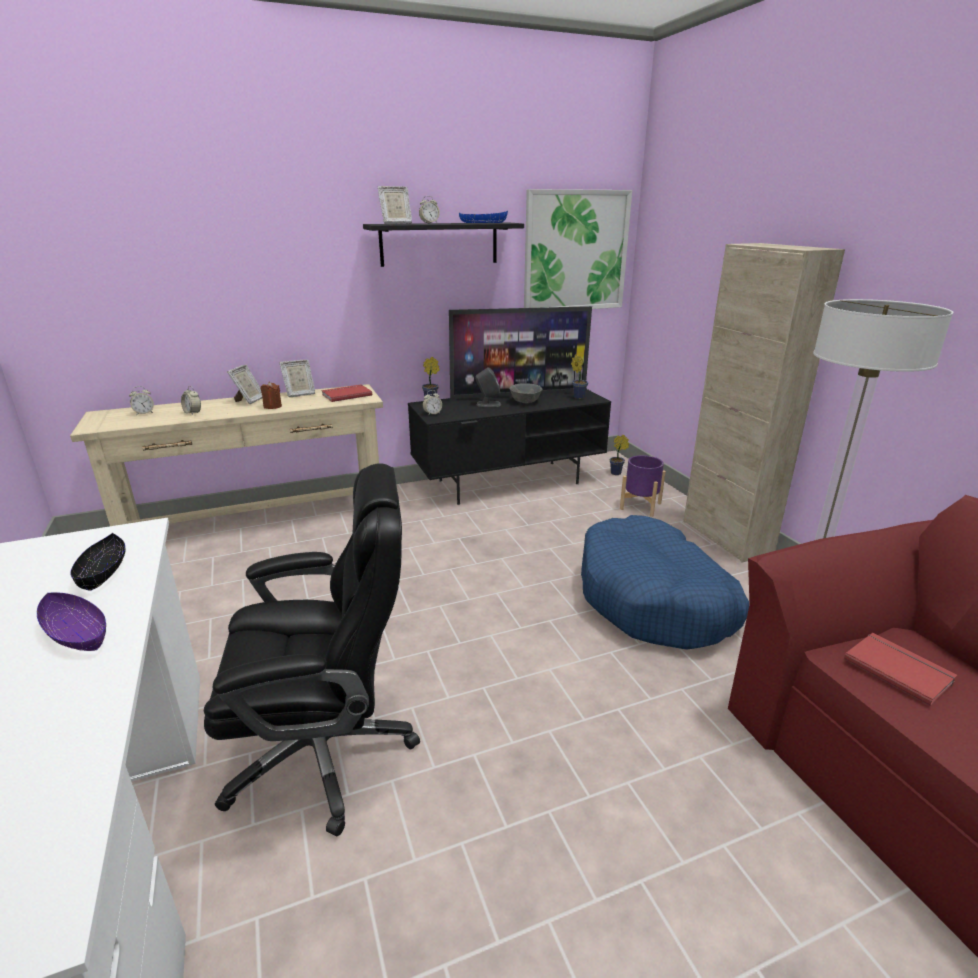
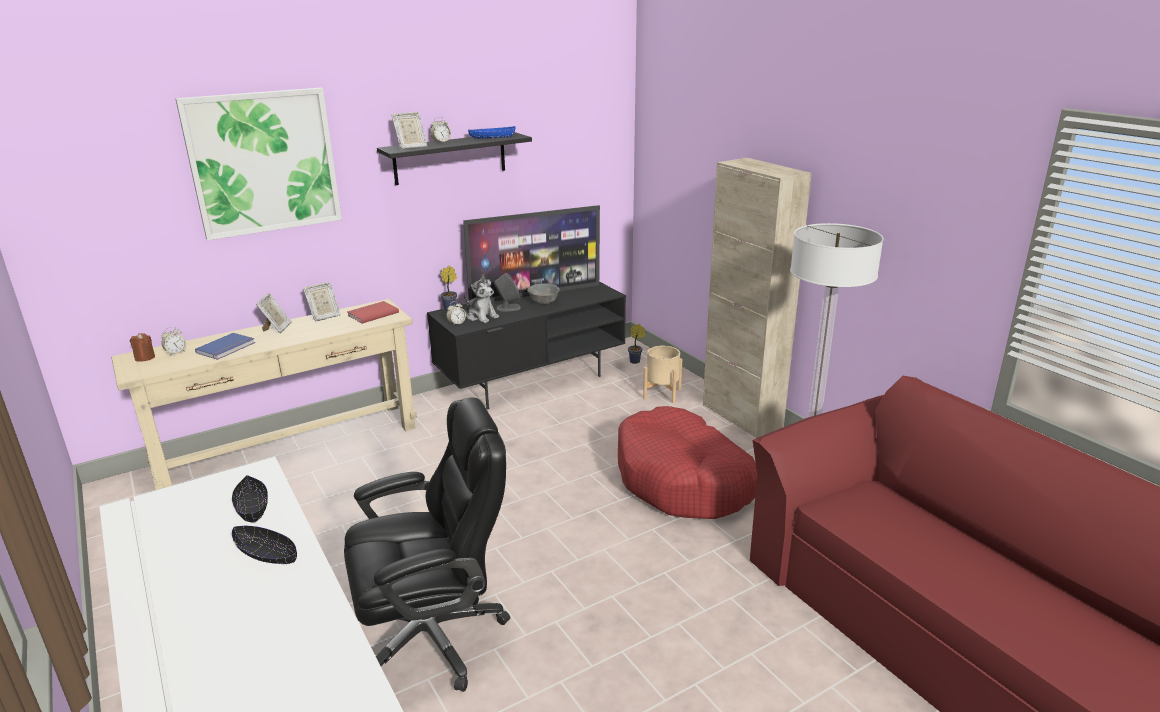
camera: 10 degrees left, 0 degrees up
purple bowl [37,592,106,651] -> black bowl [232,526,297,564]
alarm clock [181,386,201,415] -> blue book [195,333,255,360]
brown candle [261,381,282,409] -> brown candle moved to [130,333,155,362]
picture [524,189,632,309] -> picture moved to [175,88,342,240]
potted plant [571,354,588,399] -> none
blue dog bed [581,515,749,650] -> red dog bed [618,406,757,519]
purple planter [620,455,666,517] -> beige planter [643,346,682,403]
red book [844,633,957,706] -> none
none -> plush toy [464,274,499,323]

